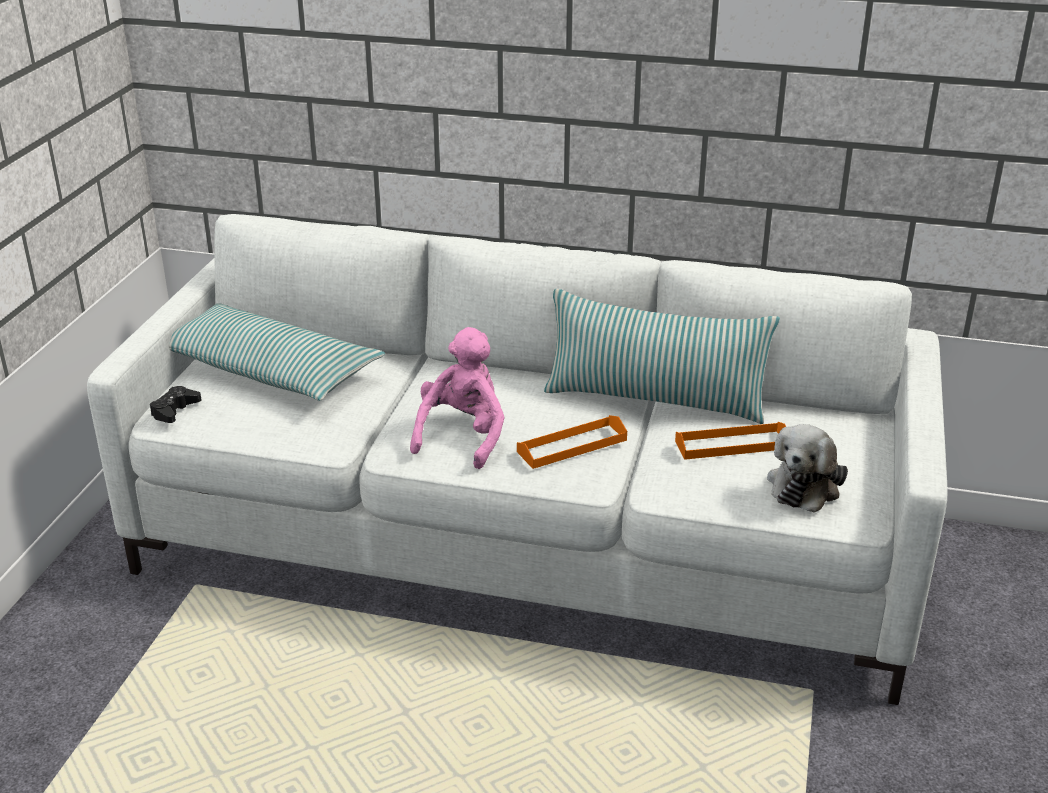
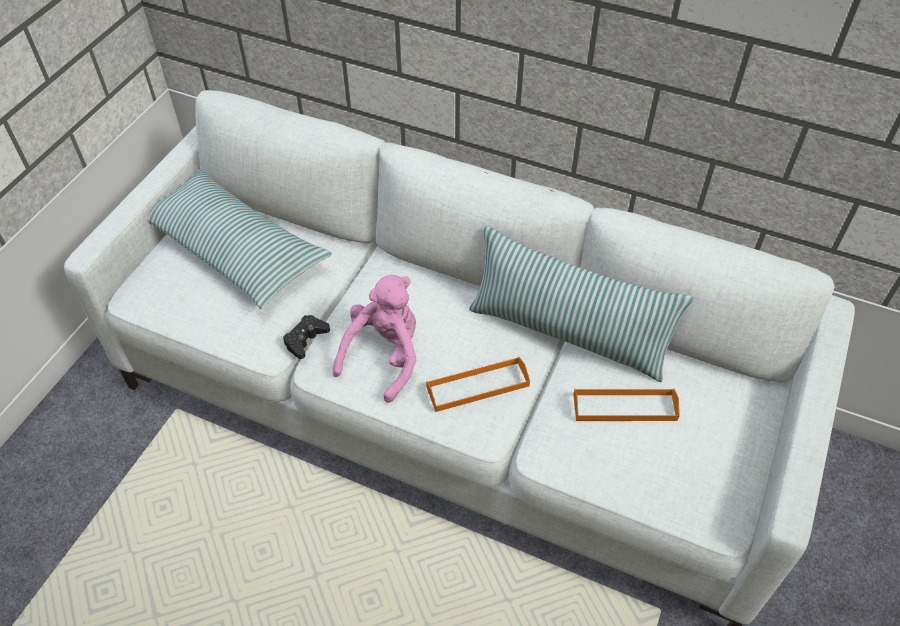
camera: 10 degrees right, 20 degrees up
black game controller [150,386,201,423] -> black game controller moved to [283,315,330,359]
plush toy [767,424,848,513] -> none

